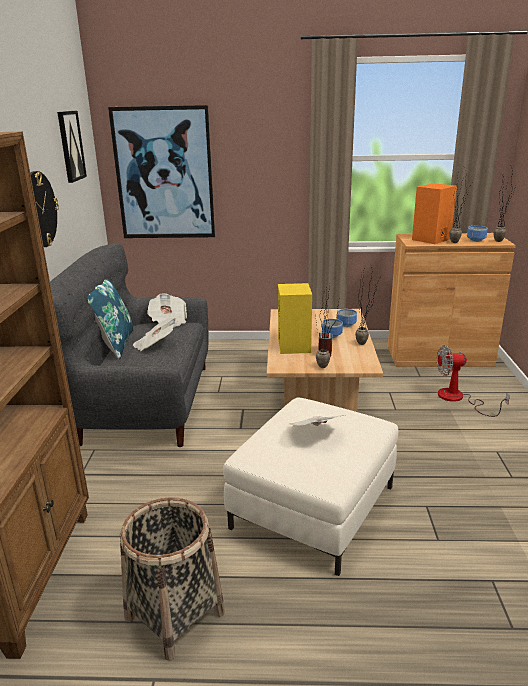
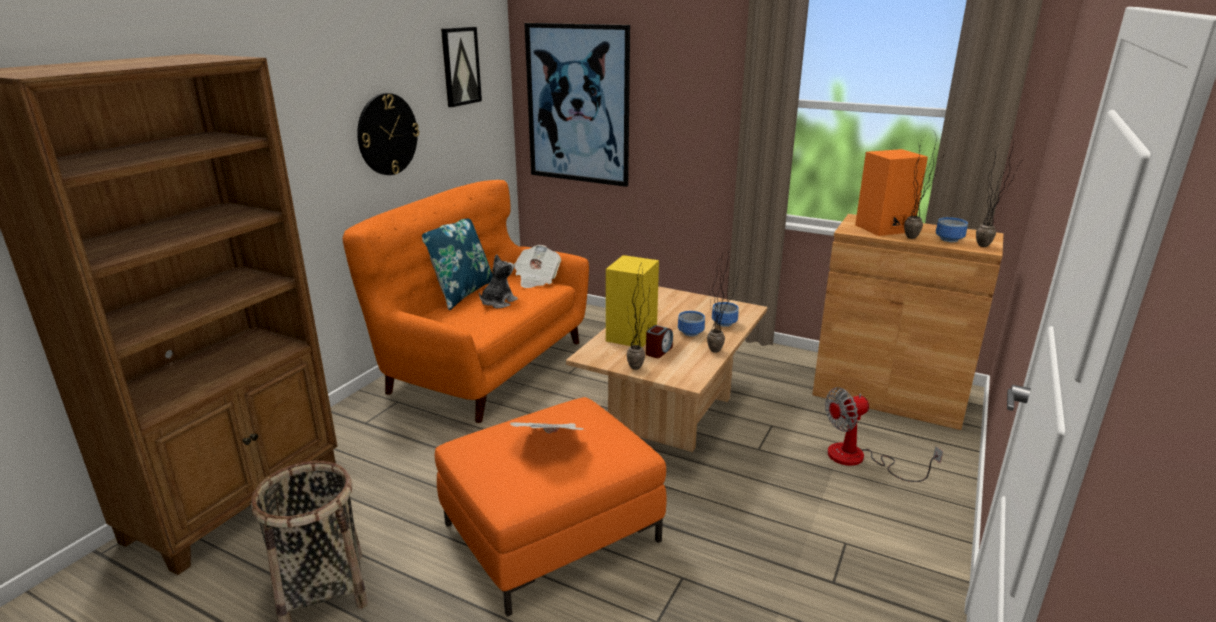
camera: 25 degrees right, 0 degrees up
grey sofa [50,243,209,447] -> orange sofa [343,180,589,423]
newspaper [133,318,178,351] -> plush toy [479,254,518,308]
white ottoman [223,397,398,576] -> orange ottoman [435,397,667,617]
fan [437,345,510,417] -> fan turned 45 degrees counterclockwise [825,387,943,482]

